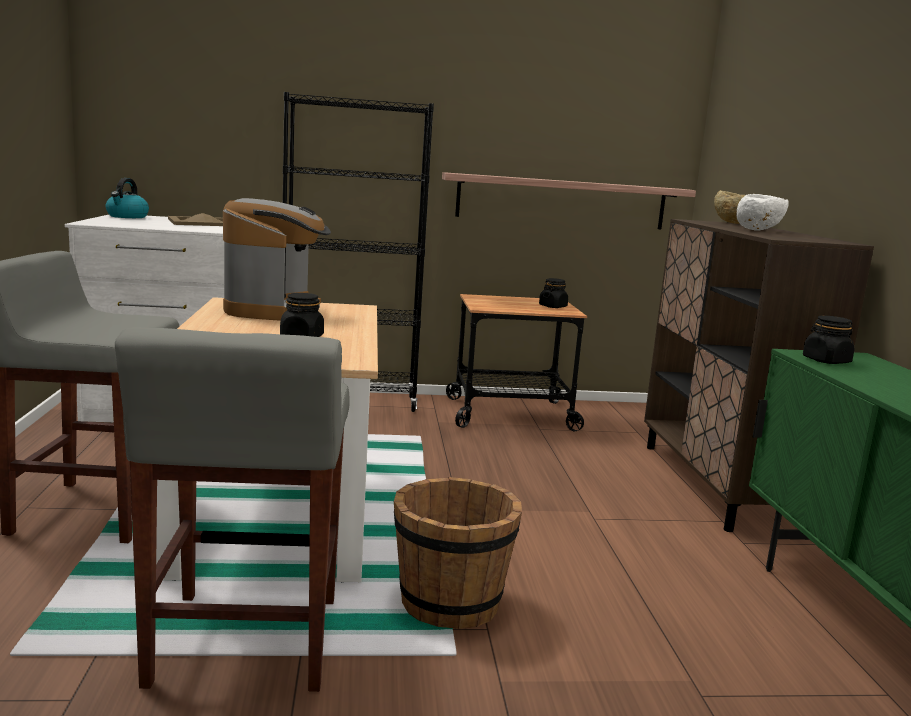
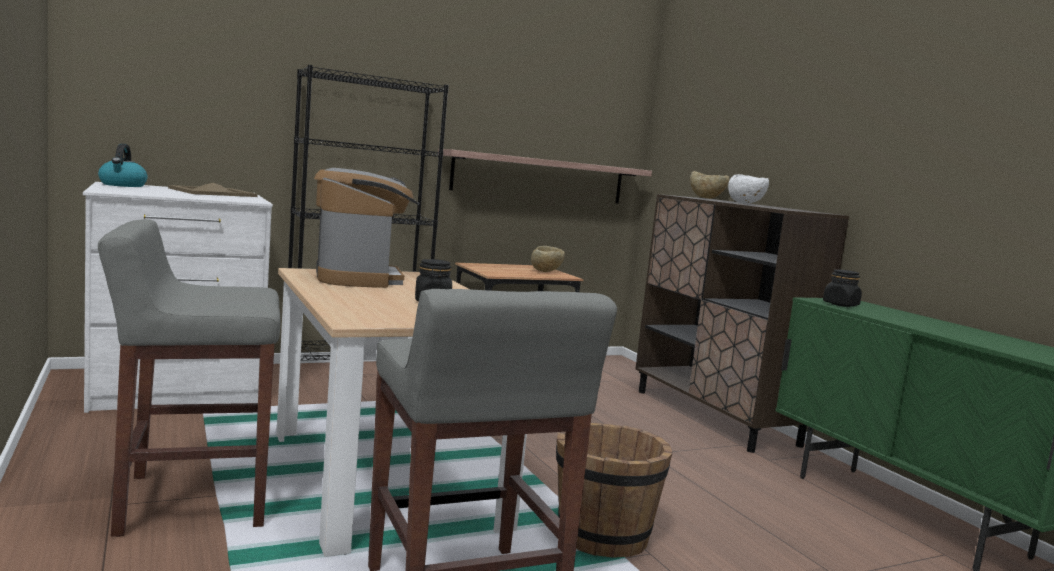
camera: 20 degrees left, 5 degrees down
black jar [539,278,568,308] -> beige bowl [531,246,565,272]

